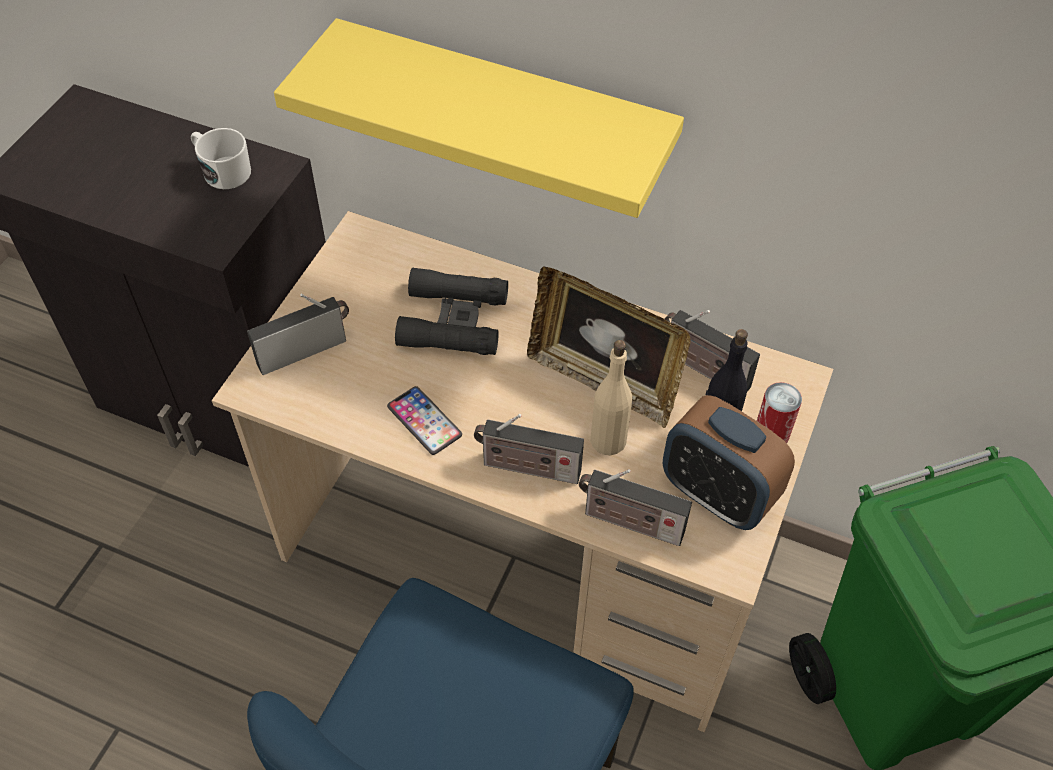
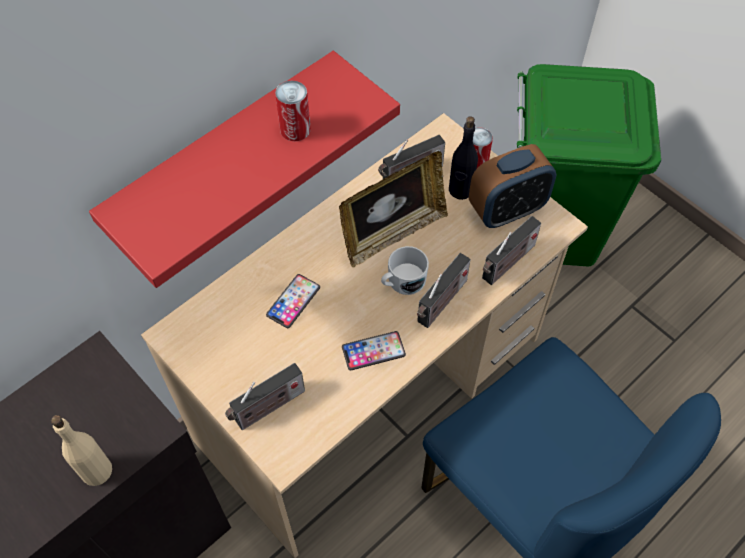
camera: 65 degrees left, 5 degrees up
white mug [191,128,251,189] -> white mug moved to [381,246,429,295]
radio [247,294,349,375] -> radio turned 120 degrees counterclockwise [225,363,305,430]
yellow shelf [274,18,684,218] -> red shelf [89,51,400,288]
black binoculars [395,268,508,355] -> phone [266,274,320,328]
beige bottle [590,340,632,455] -> beige bottle moved to [51,415,112,486]
none -> can [275,80,311,141]

